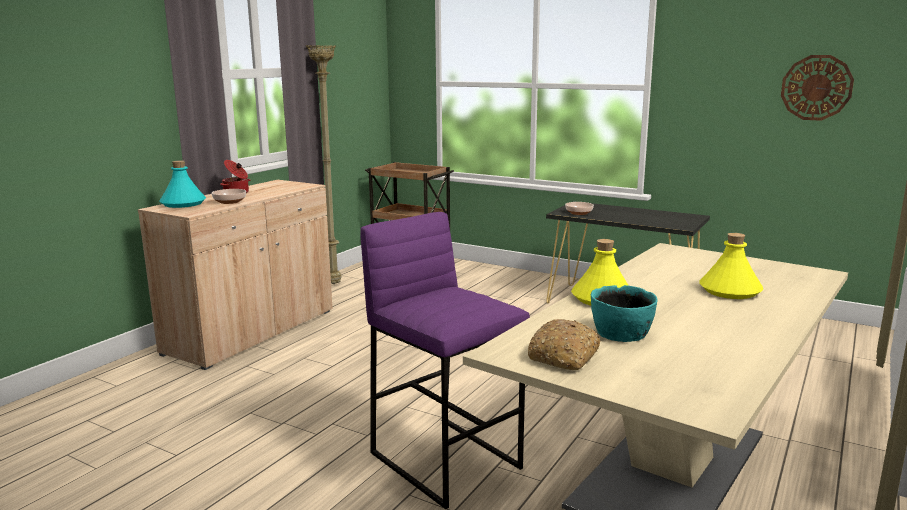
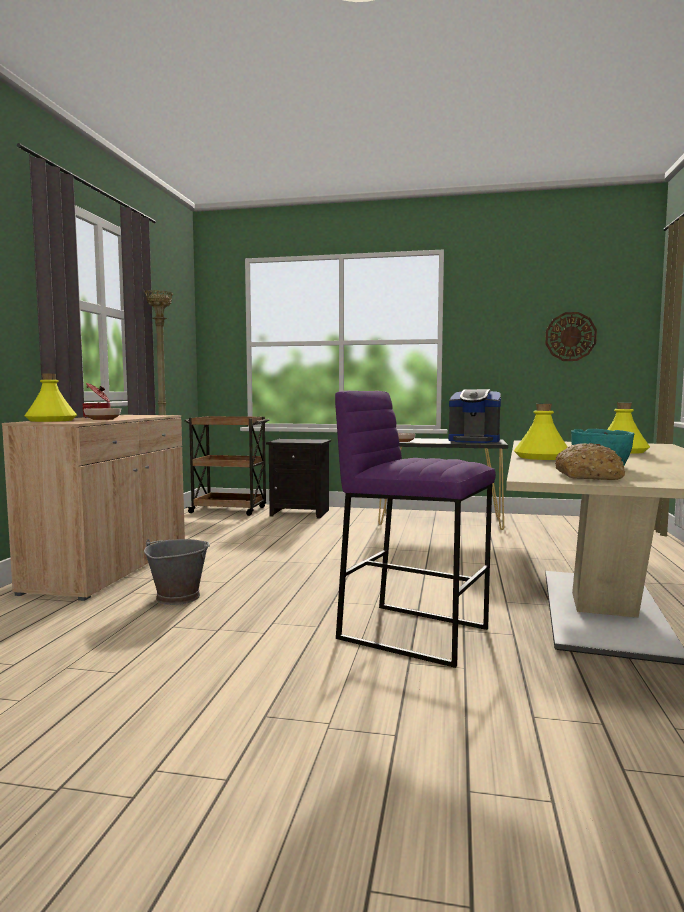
camera: 20 degrees left, 10 degrees down
turquoise bottle [159,161,206,208] -> yellow bottle [24,374,77,422]
none -> grey bucket [144,539,210,605]
none -> black nightstand [266,439,331,519]
none -> coffee machine [448,389,501,443]

